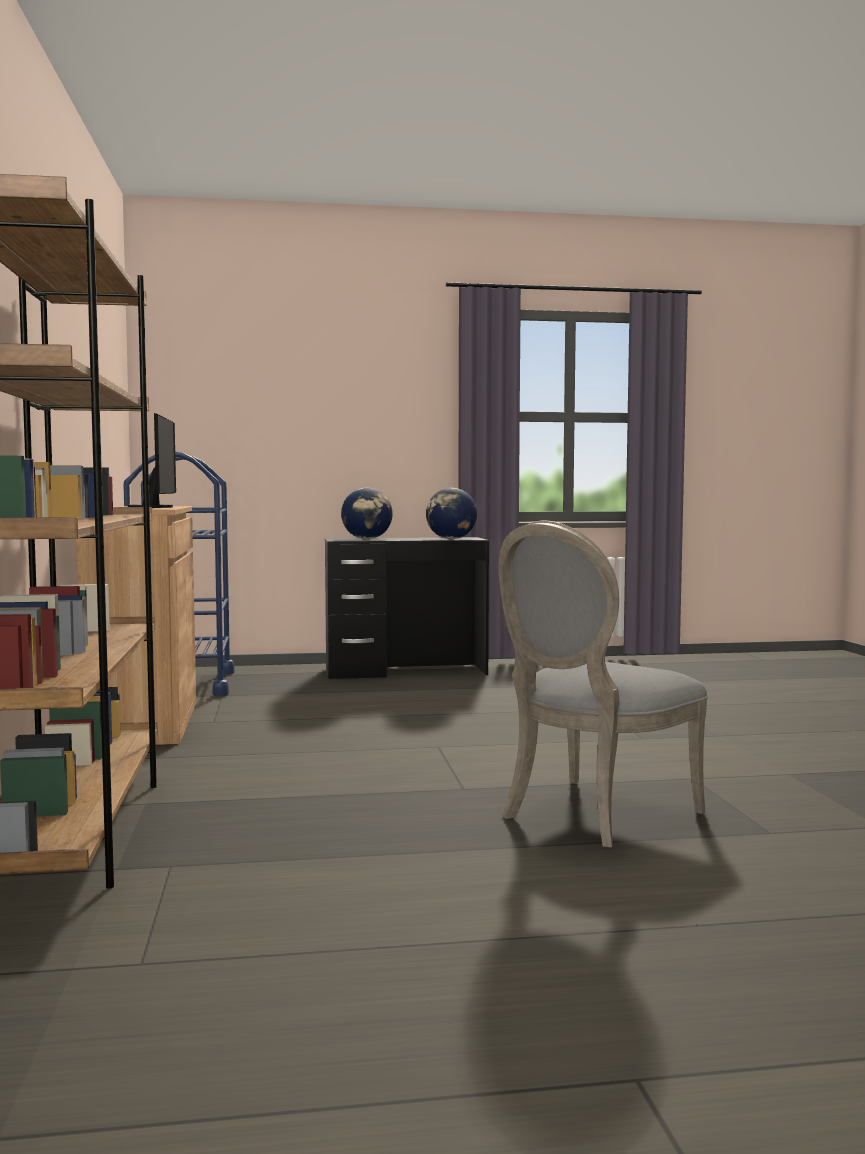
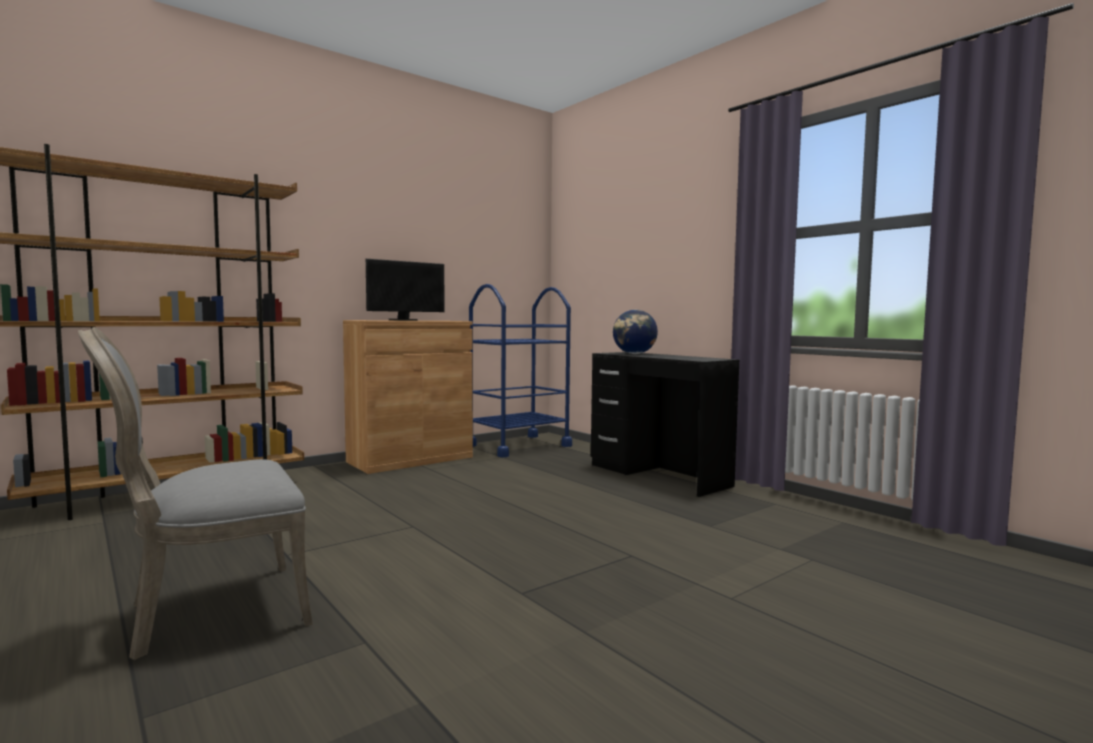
camera: 60 degrees right, 0 degrees up
globe [426,488,477,539] -> none
grey chair [498,521,708,848] -> grey chair turned 45 degrees counterclockwise [78,327,313,660]

